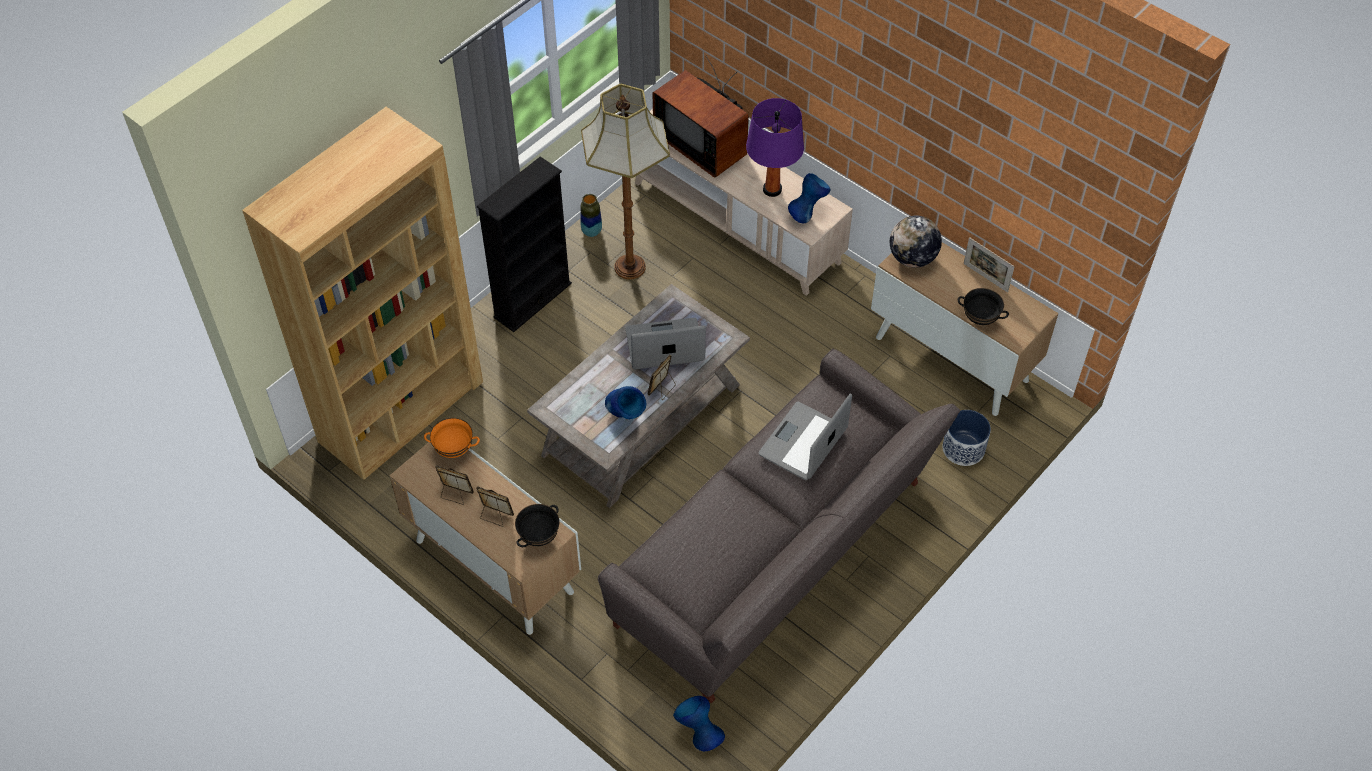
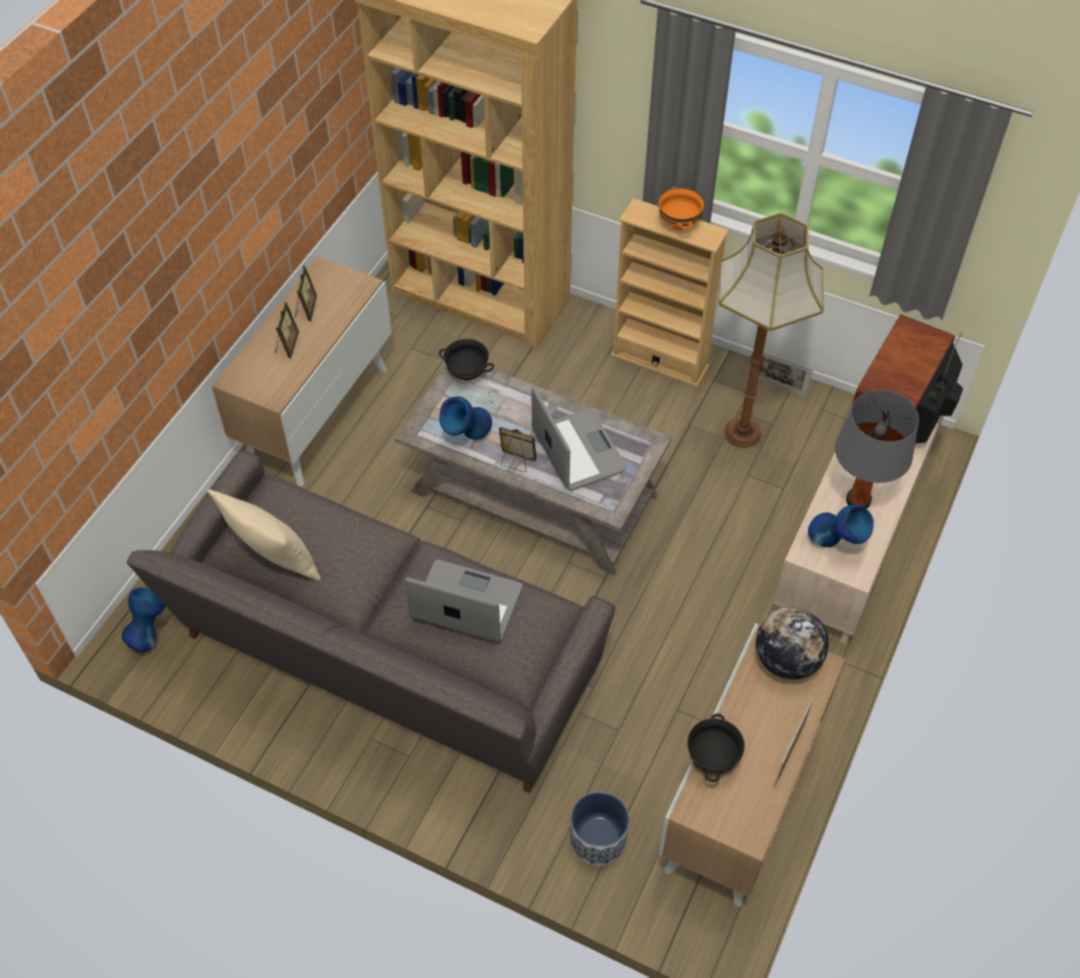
camera: 75 degrees right, 0 degrees up
orange bowl [424,418,480,458] -> orange bowl moved to [658,187,705,230]
black bookcase [477,157,572,332] -> beige bookcase [611,198,729,387]
black bowl [515,504,560,547] -> black bowl moved to [439,339,494,380]
vase [580,194,602,237] -> picture frame [758,351,813,397]
purple table lamp [746,98,804,197] -> grey table lamp [835,390,919,509]
none -> beige pillow [208,489,321,580]

